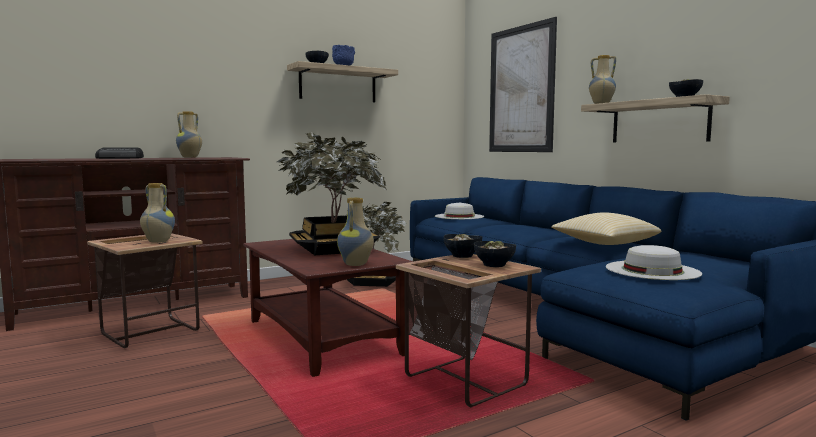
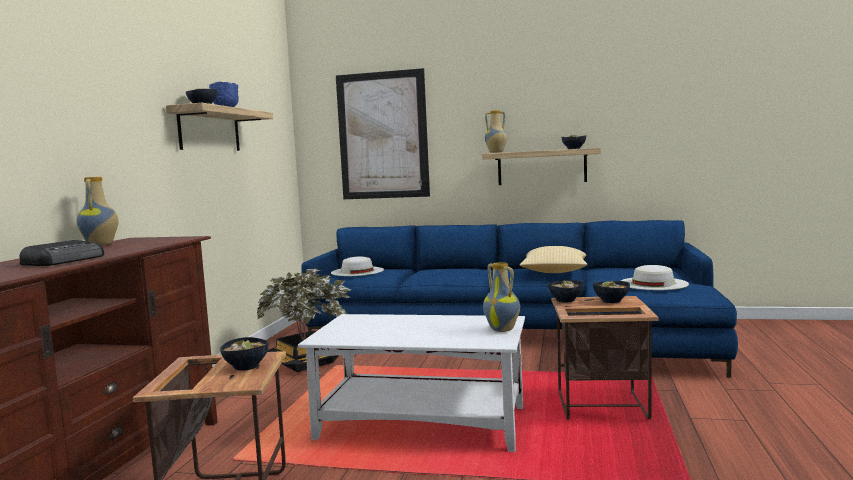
camera: 45 degrees left, 0 degrees up
vase [140,183,175,243] -> bowl [220,337,269,371]
brown coffee table [243,239,413,377] -> white coffee table [298,314,525,452]
potted plant [277,132,387,255] -> none

